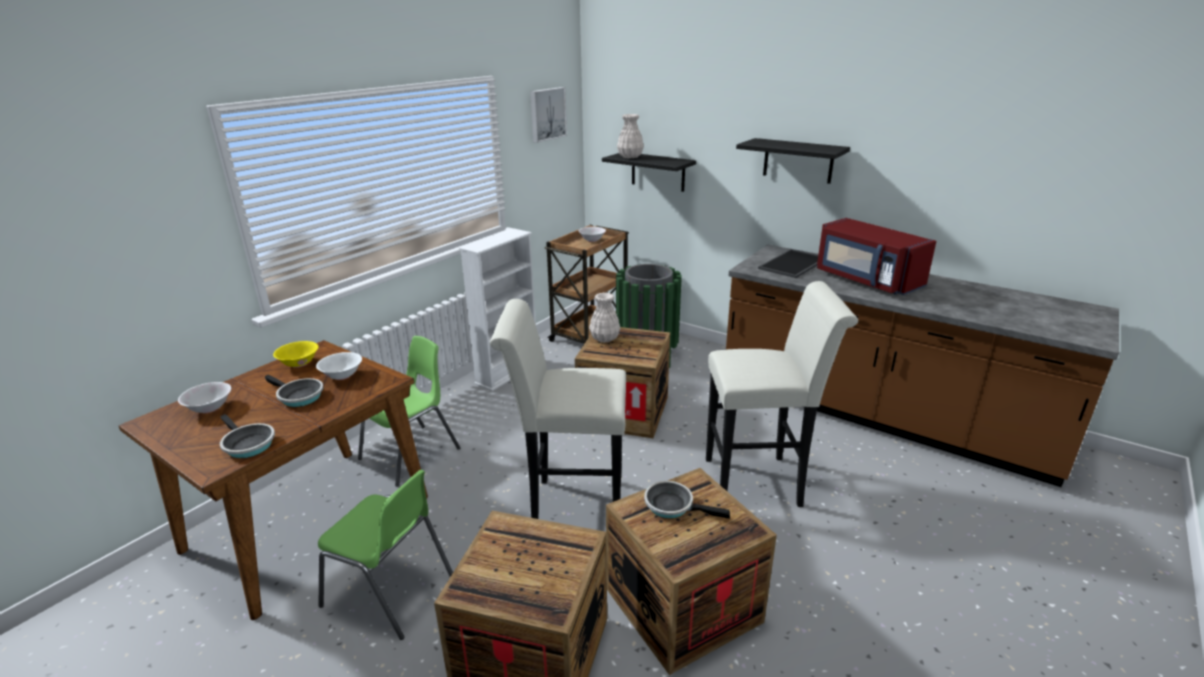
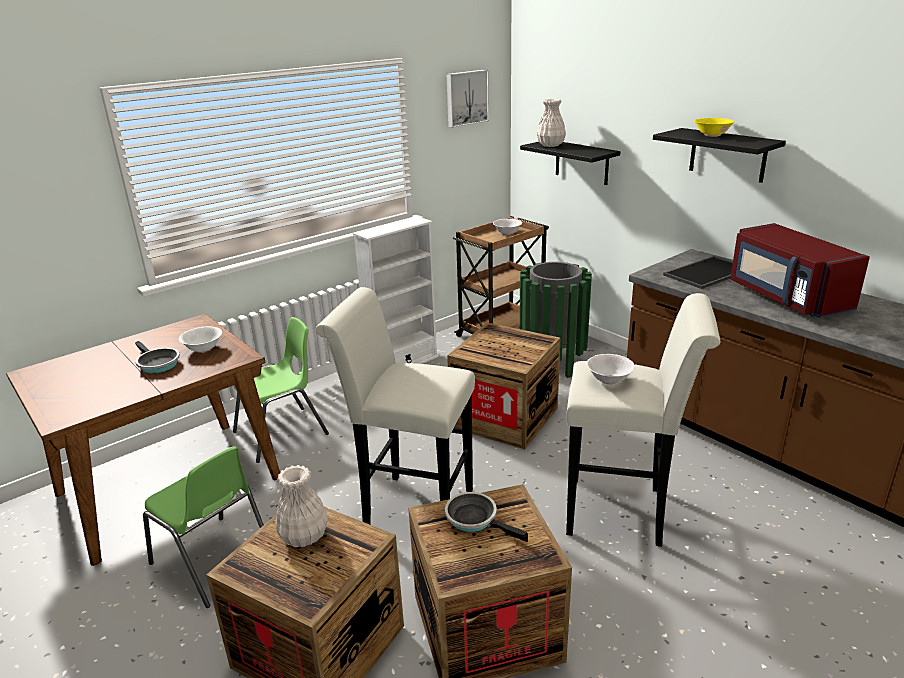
camera: 15 degrees right, 0 degrees up
white bowl [178,382,231,413] -> white bowl moved to [586,354,635,384]
frying pan [220,414,275,458] -> none
yellow bowl [273,341,318,368] -> yellow bowl moved to [694,118,735,137]
white vase [589,292,620,343] -> white vase moved to [275,465,328,547]

